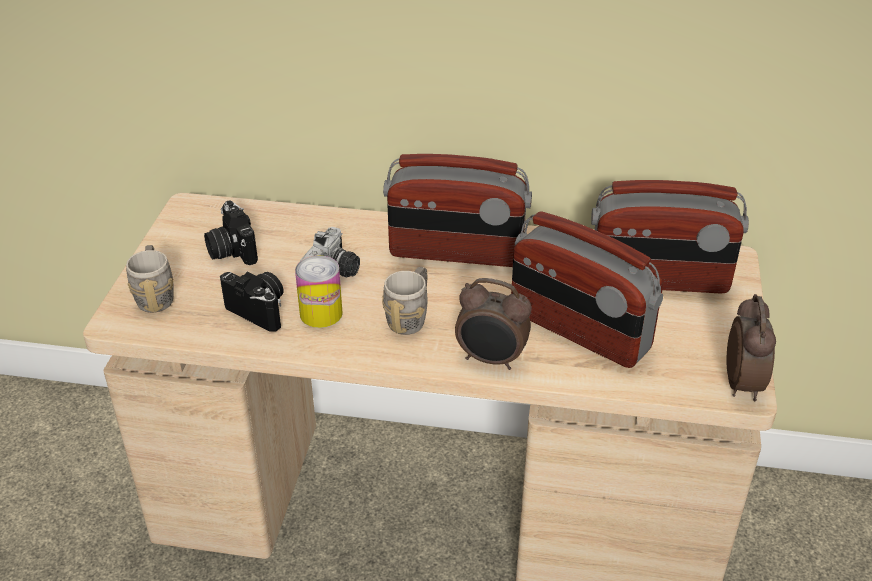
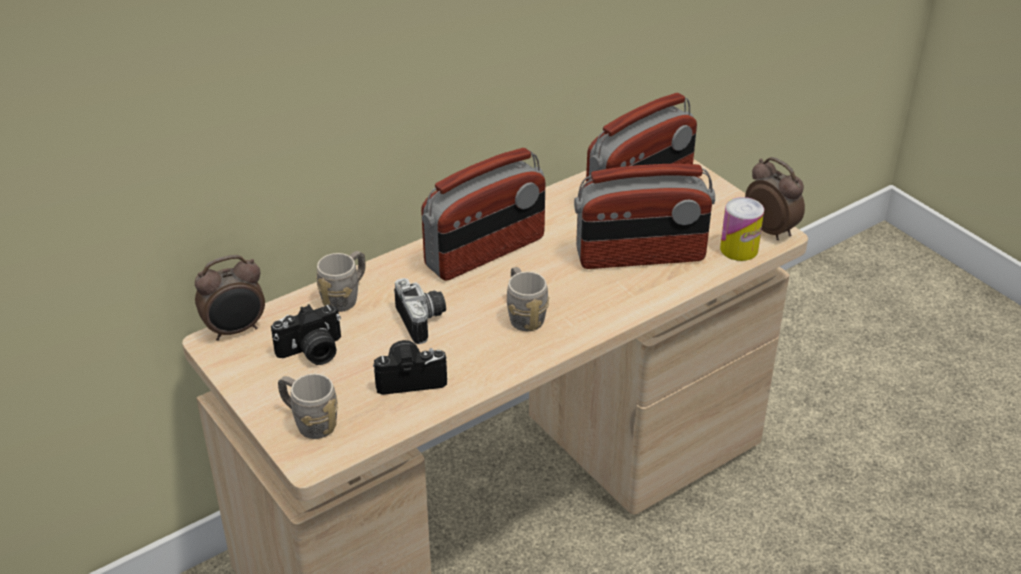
camera: 45 degrees left, 0 degrees up
camera [204,201,258,265] -> camera turned 45 degrees counterclockwise [271,304,341,365]
can [295,255,343,328] -> can moved to [720,197,764,261]
alarm clock [455,278,532,370] -> alarm clock moved to [195,255,265,341]
none -> grey mug [316,251,366,312]

